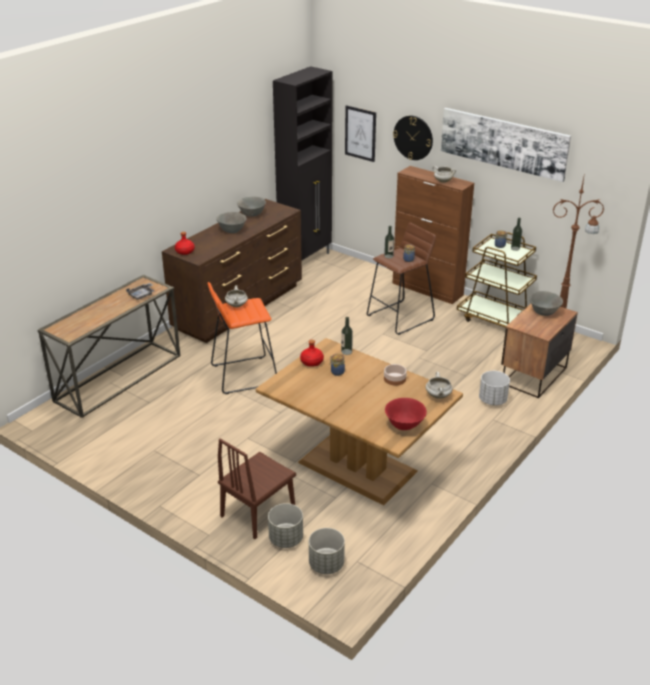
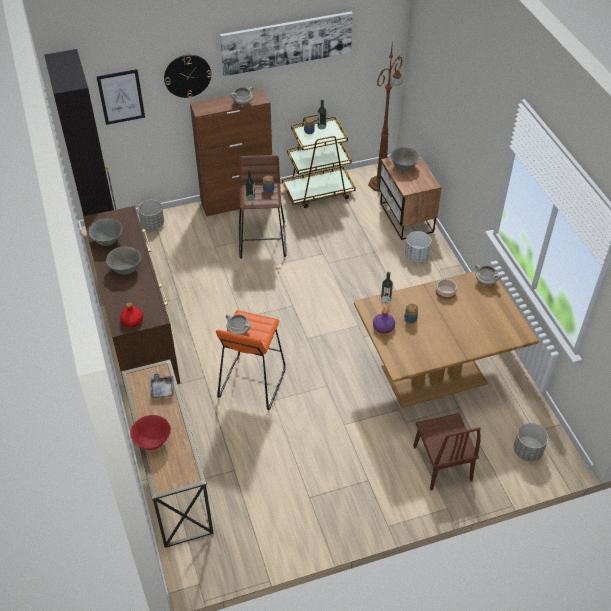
camera: 55 degrees left, 15 degrees up
grey planter [268,503,303,548] -> grey planter moved to [138,200,164,230]
red bottle [300,340,324,367] -> purple bottle [373,309,395,333]
red bowl [385,398,427,430] -> red bowl moved to [130,415,171,450]

